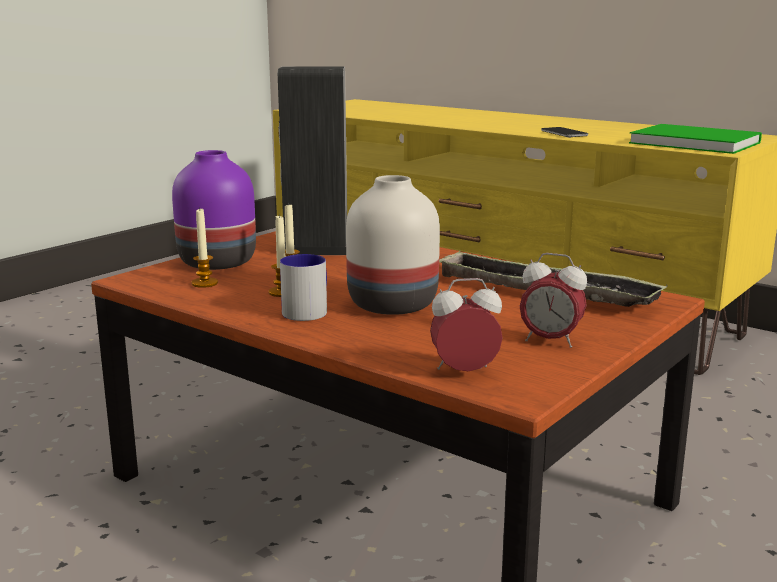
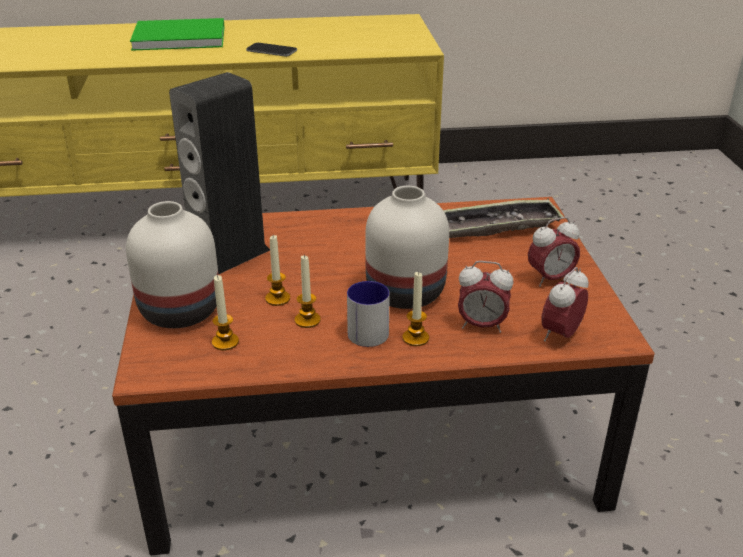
camera: 45 degrees left, 15 degrees up
purple vase [172,150,256,270] -> white vase [126,201,218,328]
green book [629,124,762,154] -> green book moved to [130,18,224,51]
none -> candle [402,271,429,346]
none -> alarm clock [458,261,514,333]

